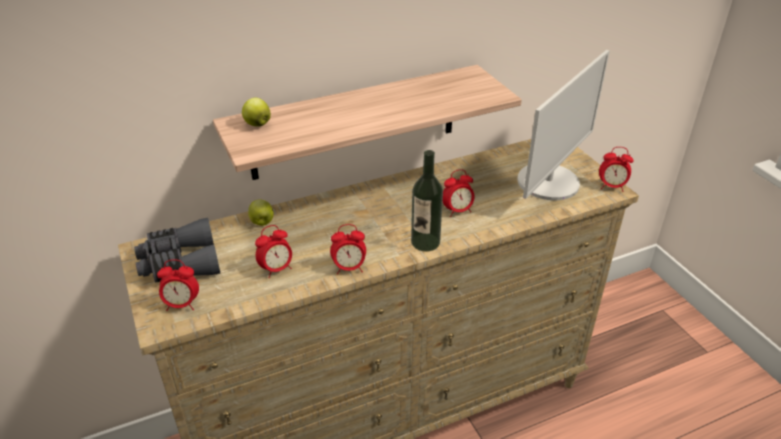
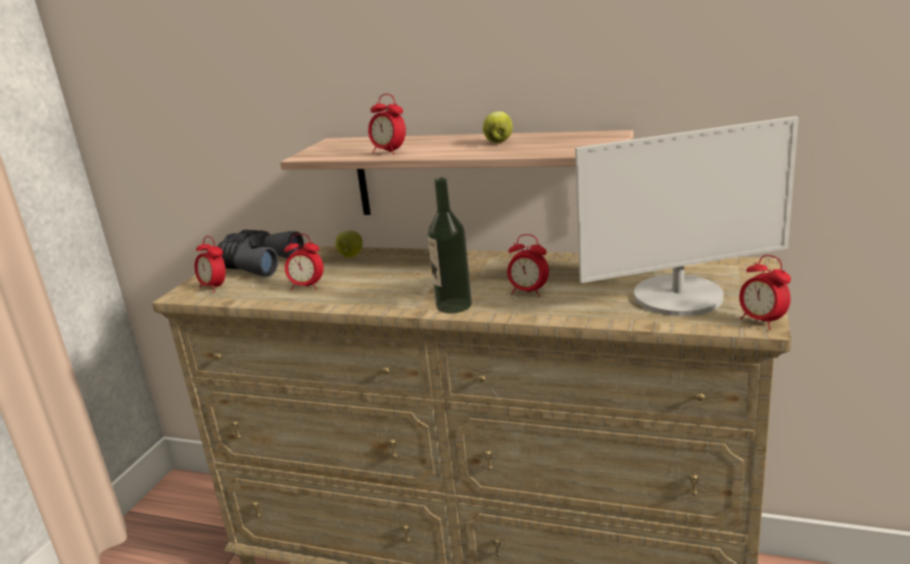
camera: 45 degrees right, 15 degrees down
apple [242,98,271,127] -> apple moved to [483,111,513,143]
alarm clock [330,224,366,274] -> alarm clock moved to [368,94,406,155]

